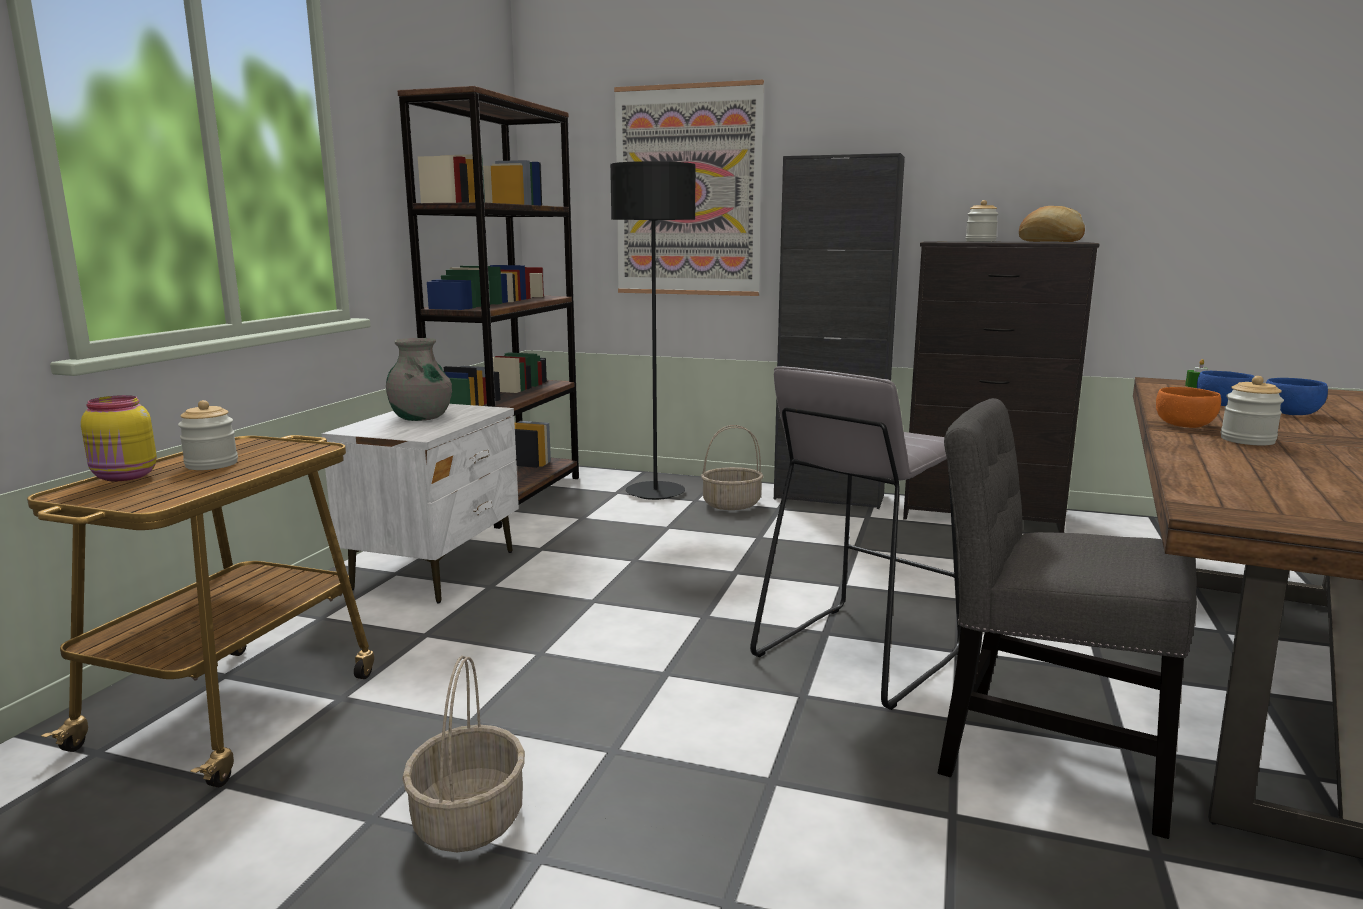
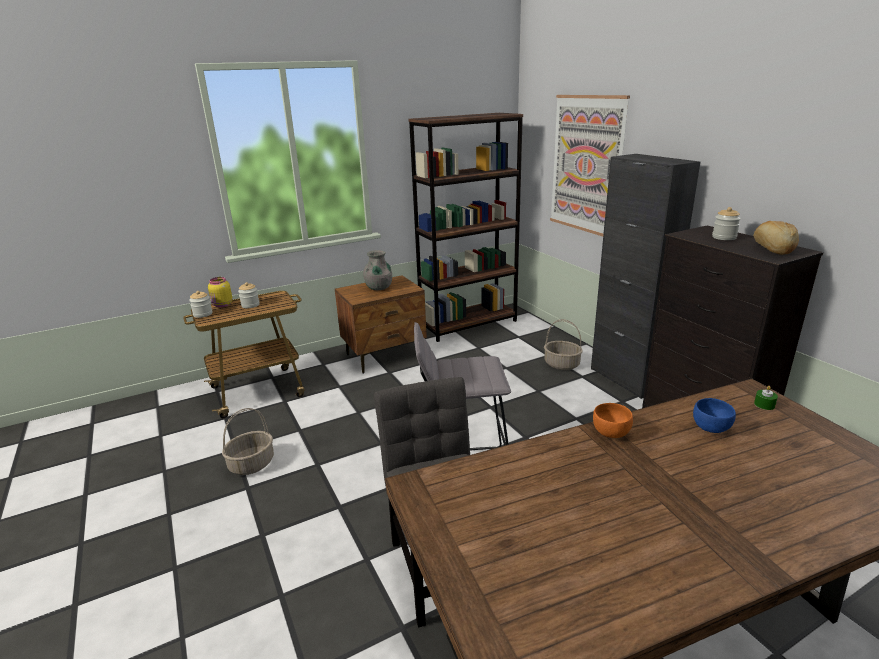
camera: 45 degrees right, 10 degrees up
white nightstand [322,404,519,603] -> brown nightstand [335,275,427,373]
black floor lamp [610,161,696,500] -> none
jar [1220,376,1284,445] -> jar moved to [189,291,212,318]
blue bowl [1266,378,1328,415] -> none

